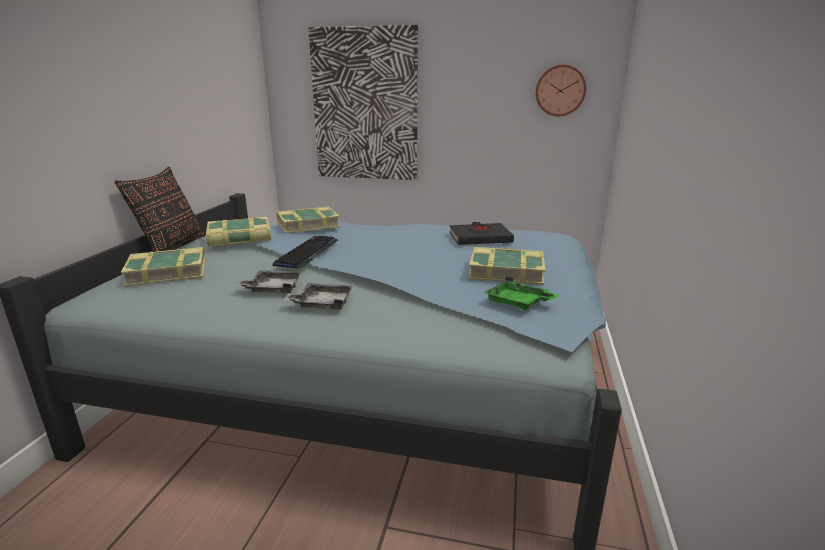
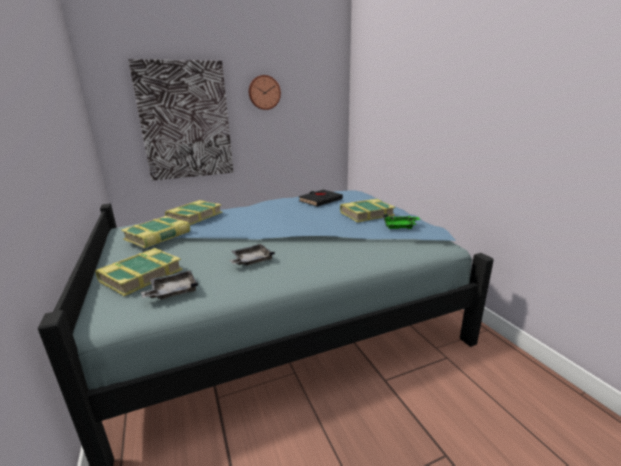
camera: 35 degrees left, 0 degrees up
black pillow [115,167,205,252] -> none
keyboard [273,236,338,268] -> none
grey tray [284,283,352,310] -> grey tray moved to [141,271,198,300]
wall clock [536,65,586,116] -> wall clock moved to [249,75,281,110]

